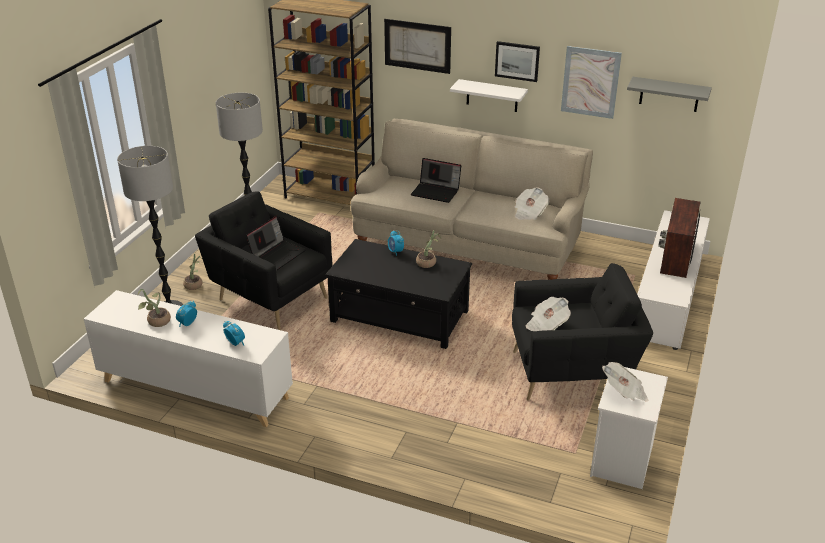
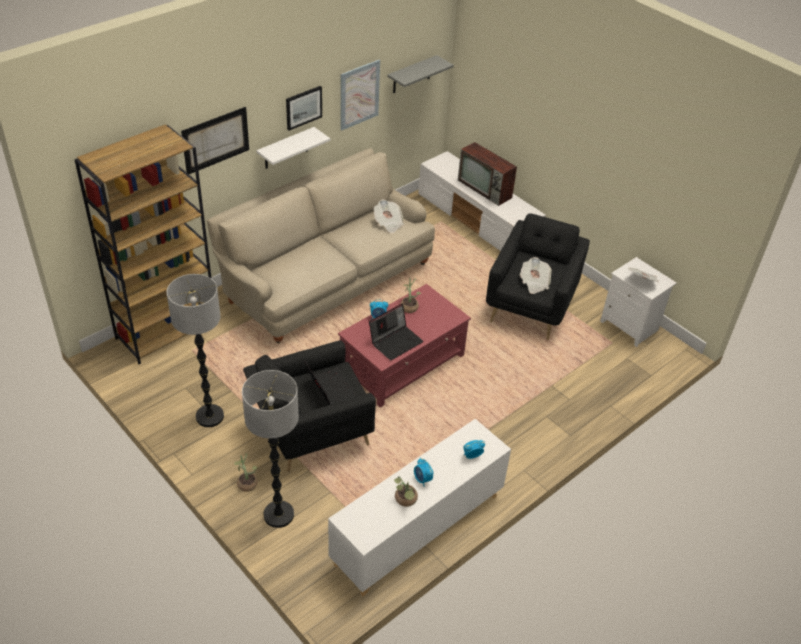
camera: 65 degrees left, 10 degrees up
black coffee table [325,239,472,349] -> red coffee table [338,284,471,407]
laptop [411,158,461,203] -> laptop moved to [369,304,423,360]

